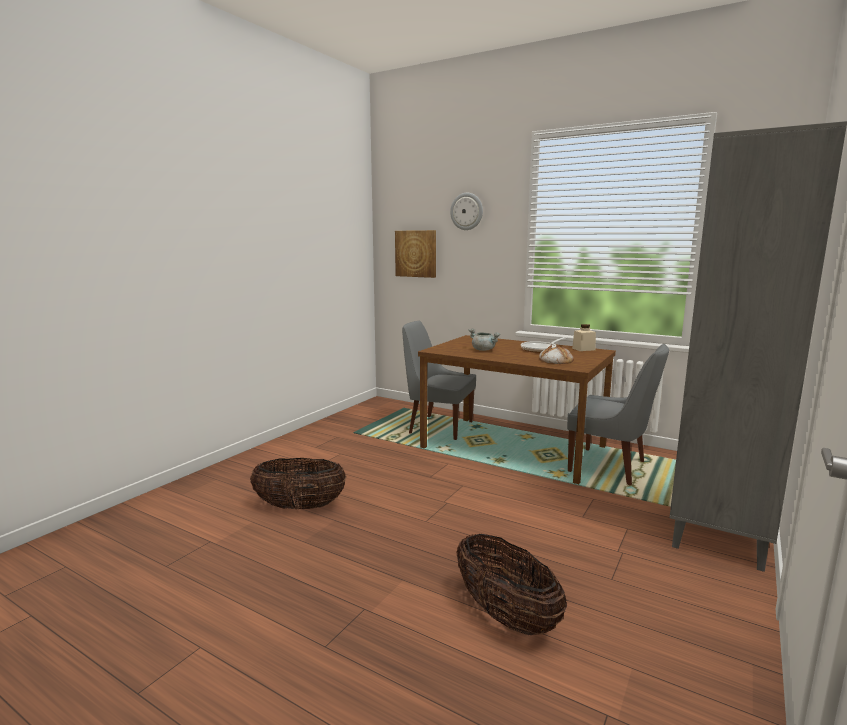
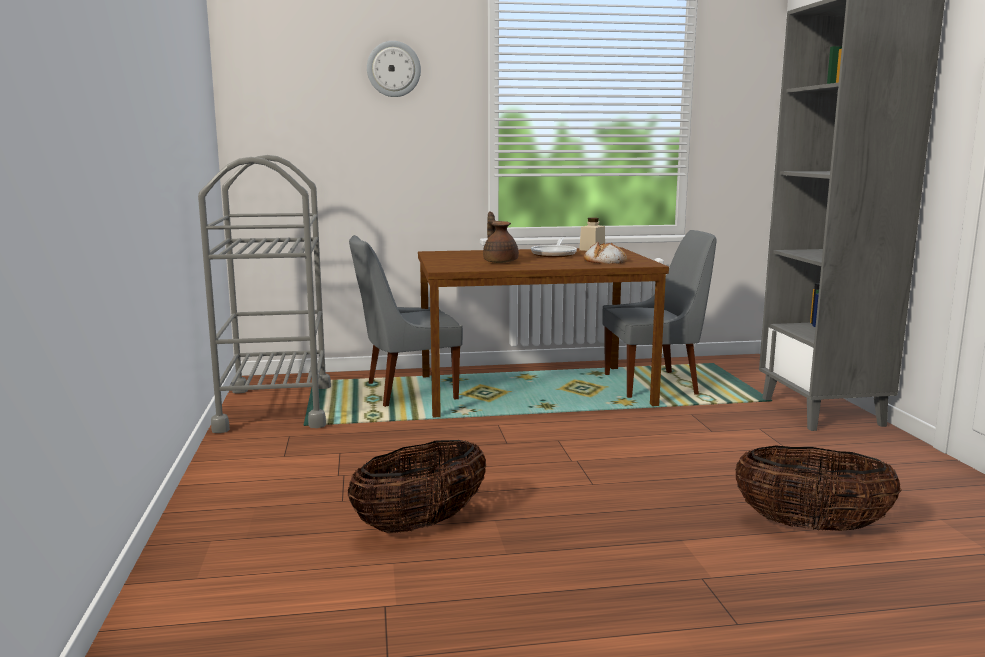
camera: 40 degrees left, 0 degrees up
picture [395,230,436,278] -> none
grey cooking pot [469,328,500,351] -> brown teapot [483,211,519,263]
none -> grey cart [198,155,331,433]

